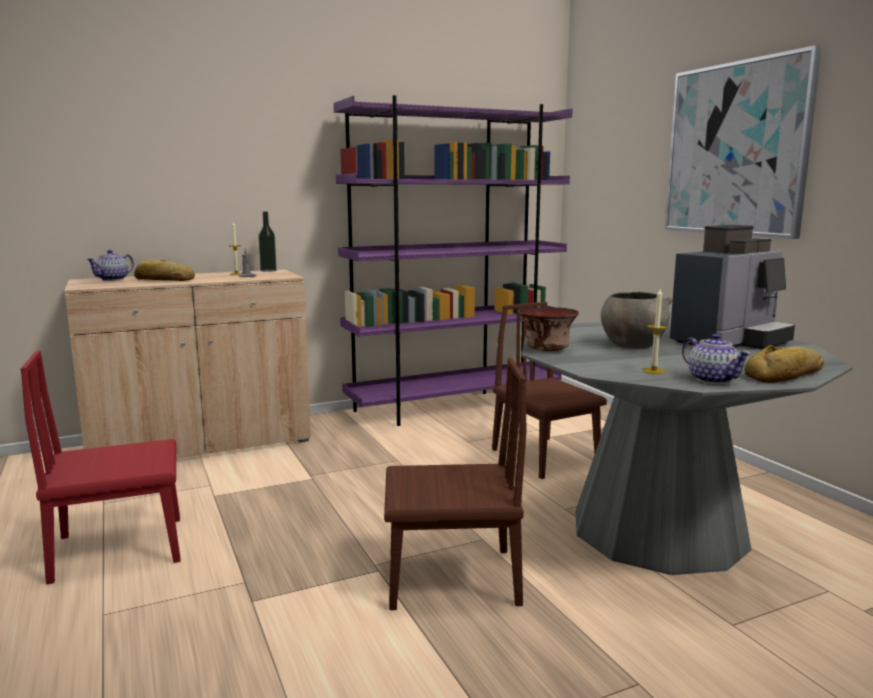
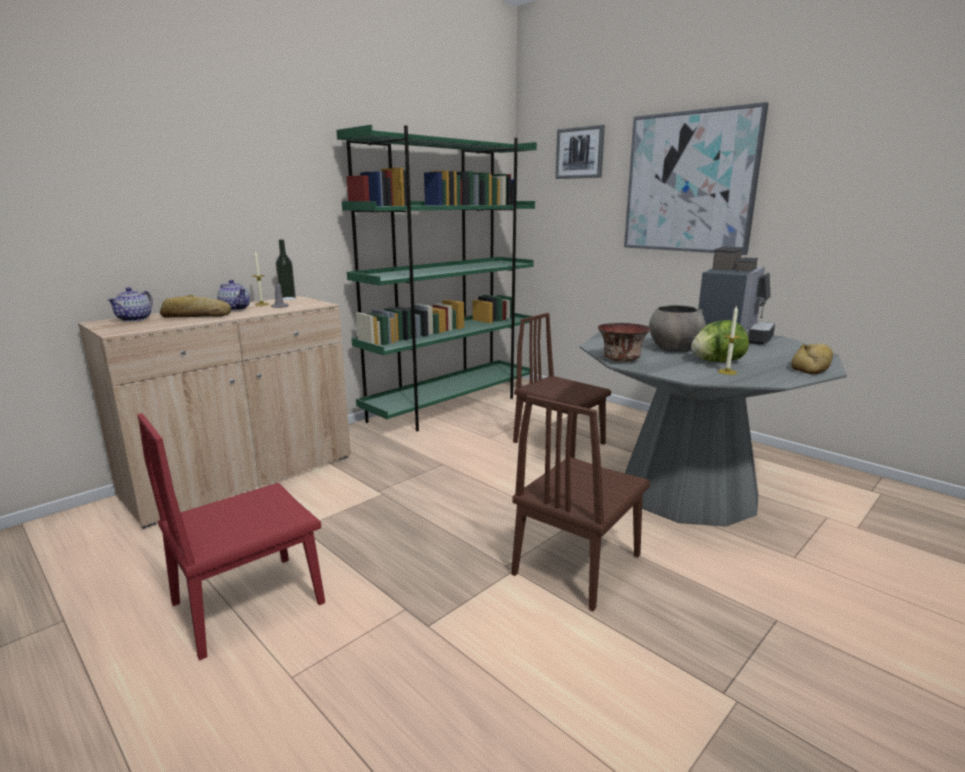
camera: 20 degrees left, 5 degrees up
purple bookcase [333,95,573,426] -> green bookcase [336,125,537,431]
brown chair [384,358,526,610] -> brown chair turned 150 degrees clockwise [511,395,650,611]
teapot [682,334,752,384] -> teapot moved to [217,280,250,311]
none -> picture [555,125,605,179]
none -> lettuce [691,320,749,362]

